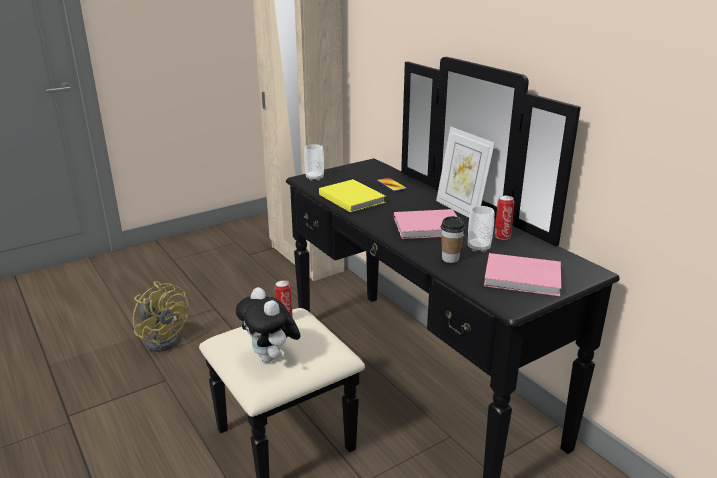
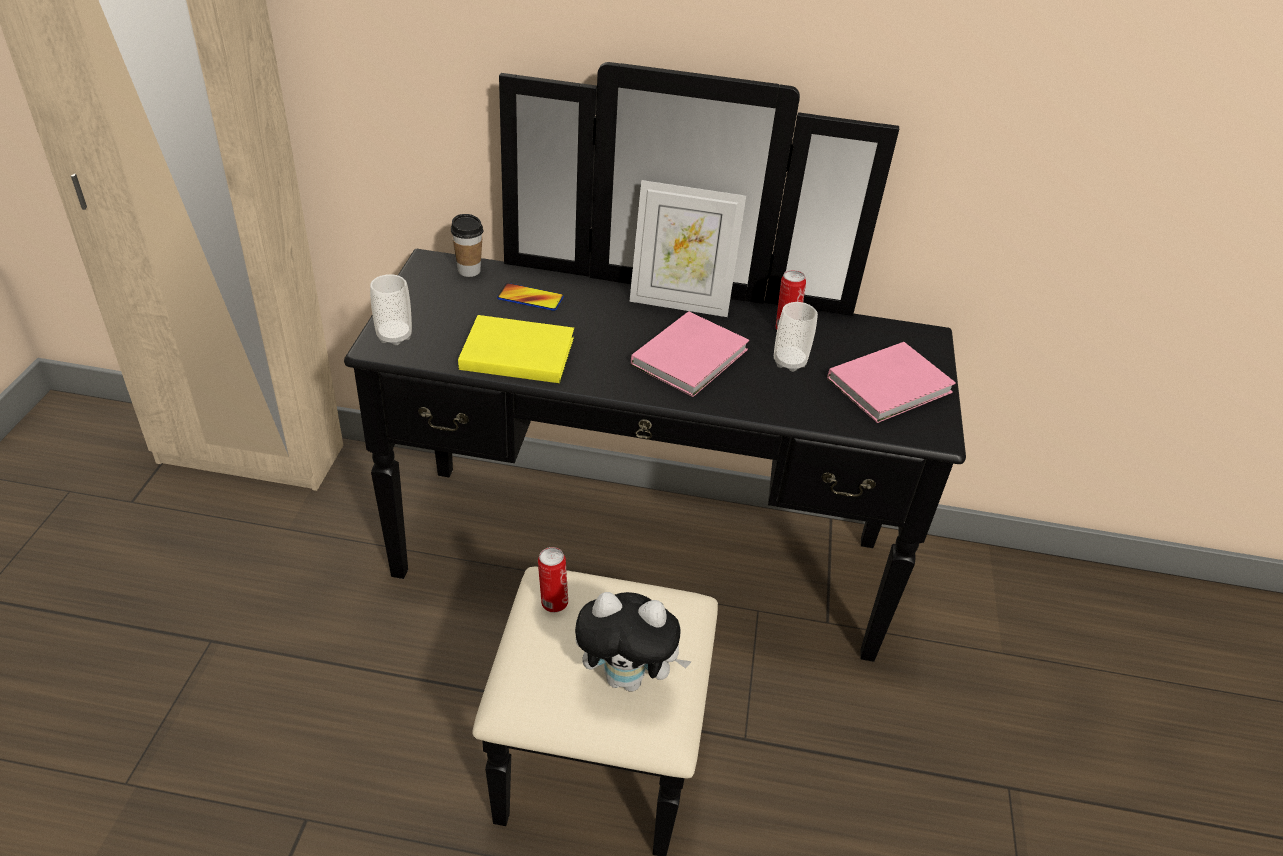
camera: 50 degrees left, 15 degrees up
yellow fan [133,281,189,352] -> none
cup [441,216,465,263] -> cup moved to [451,214,483,277]

